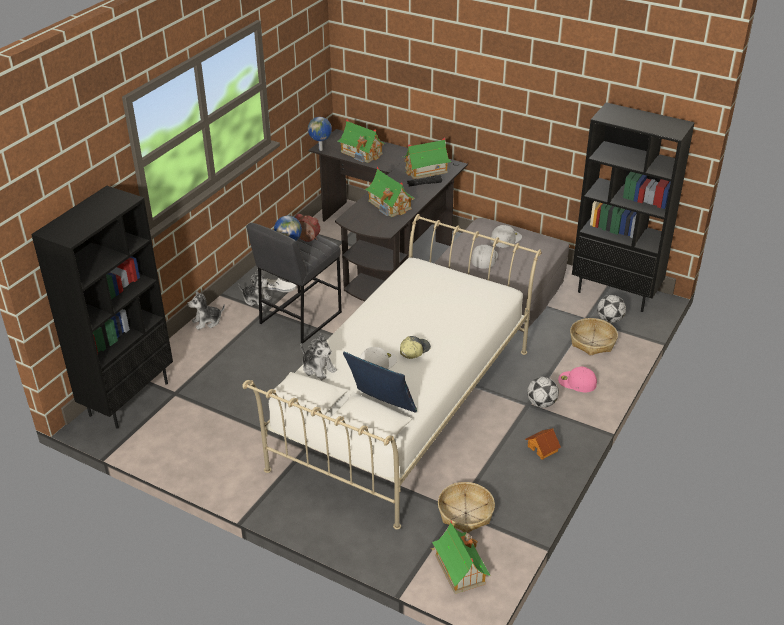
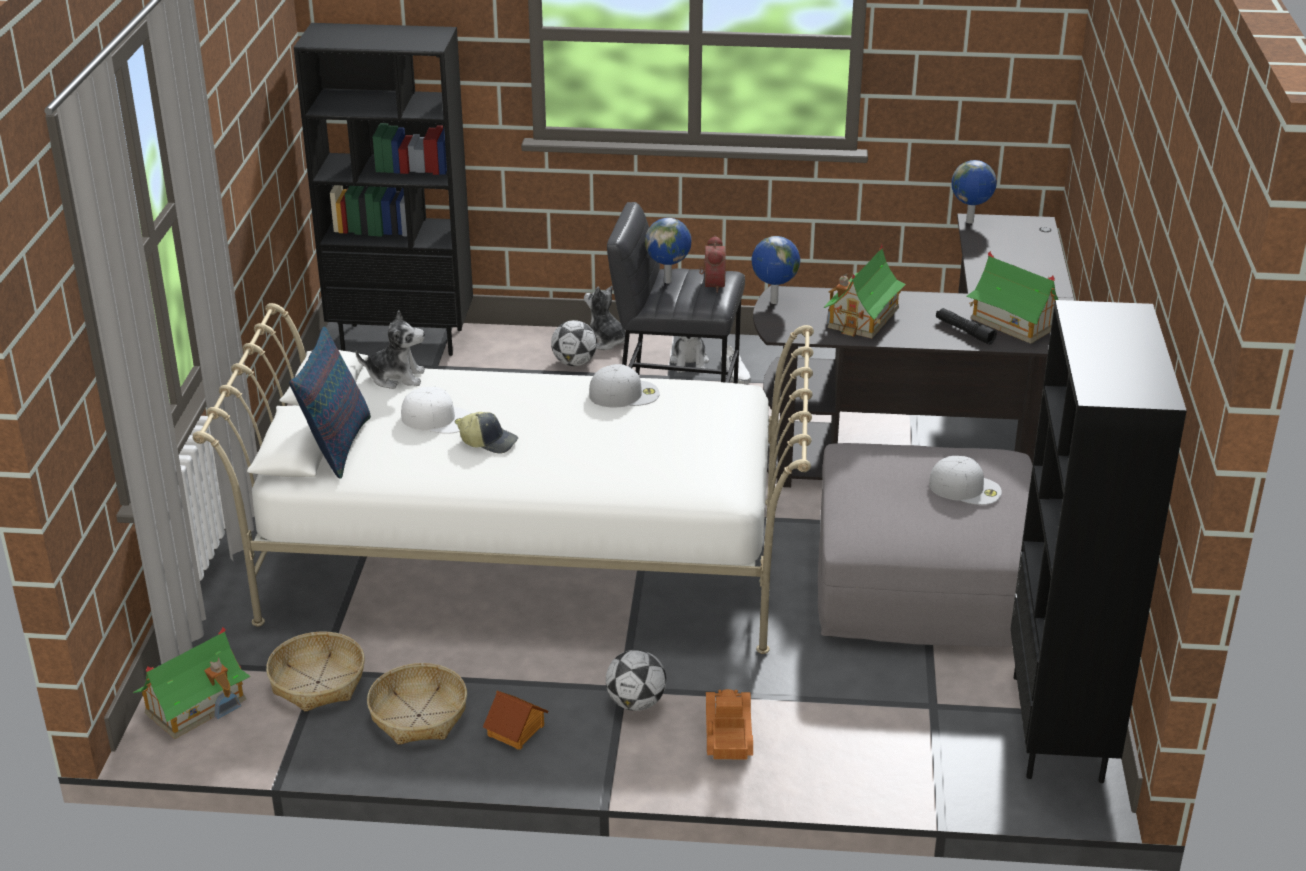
camera: 65 degrees right, 5 degrees down
plush toy [301,333,337,380] -> plush toy turned 105 degrees counterclockwise [356,310,425,389]
toy house [337,119,386,163] -> none
white cap [471,245,498,269] -> white cap moved to [589,364,660,407]
pink cap [558,366,597,392] -> toy truck [706,689,753,759]
basket [570,318,618,356] -> basket moved to [367,663,467,745]
football [597,295,626,323] -> football moved to [551,320,597,366]
none -> globe [752,236,800,304]

